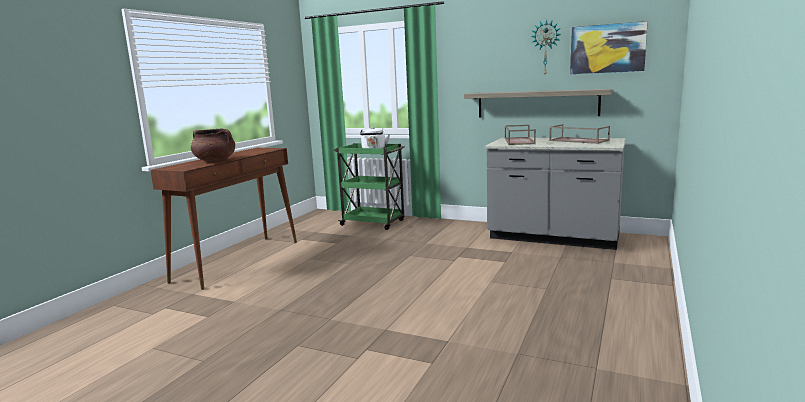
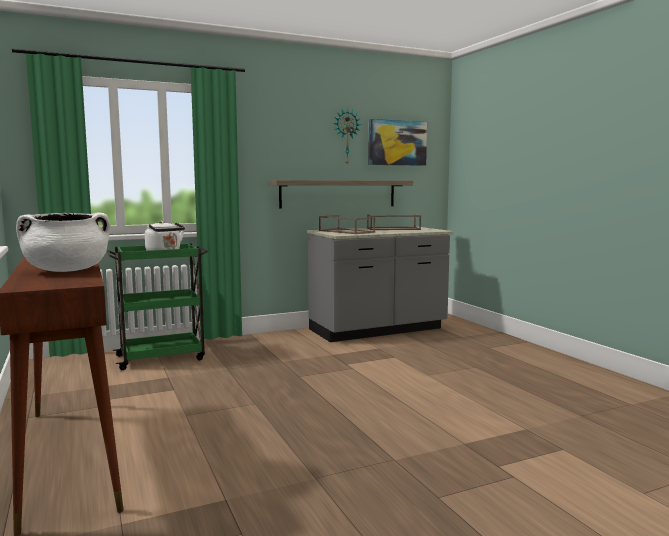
camera: 50 degrees left, 5 degrees down
brown cooking pot [191,129,235,161] -> white cooking pot [16,212,111,272]

